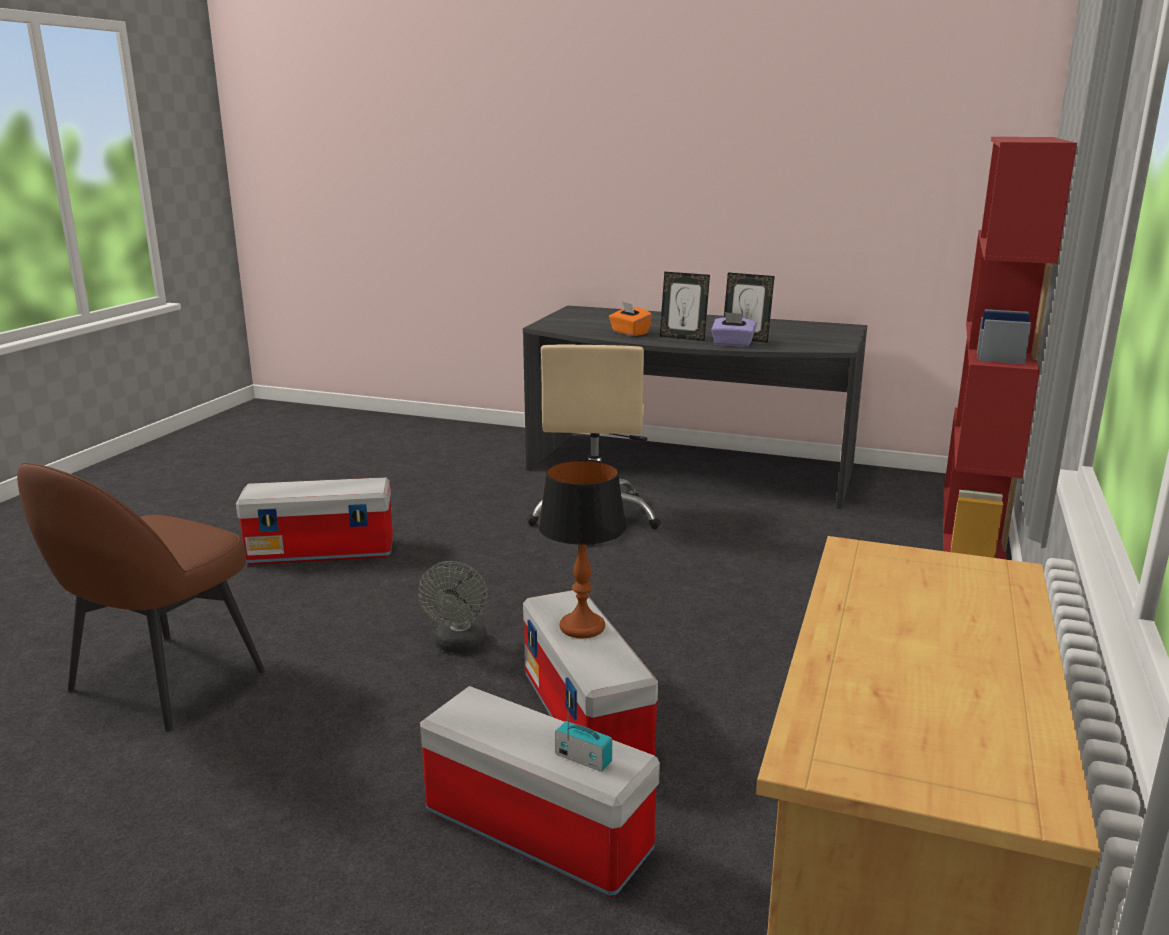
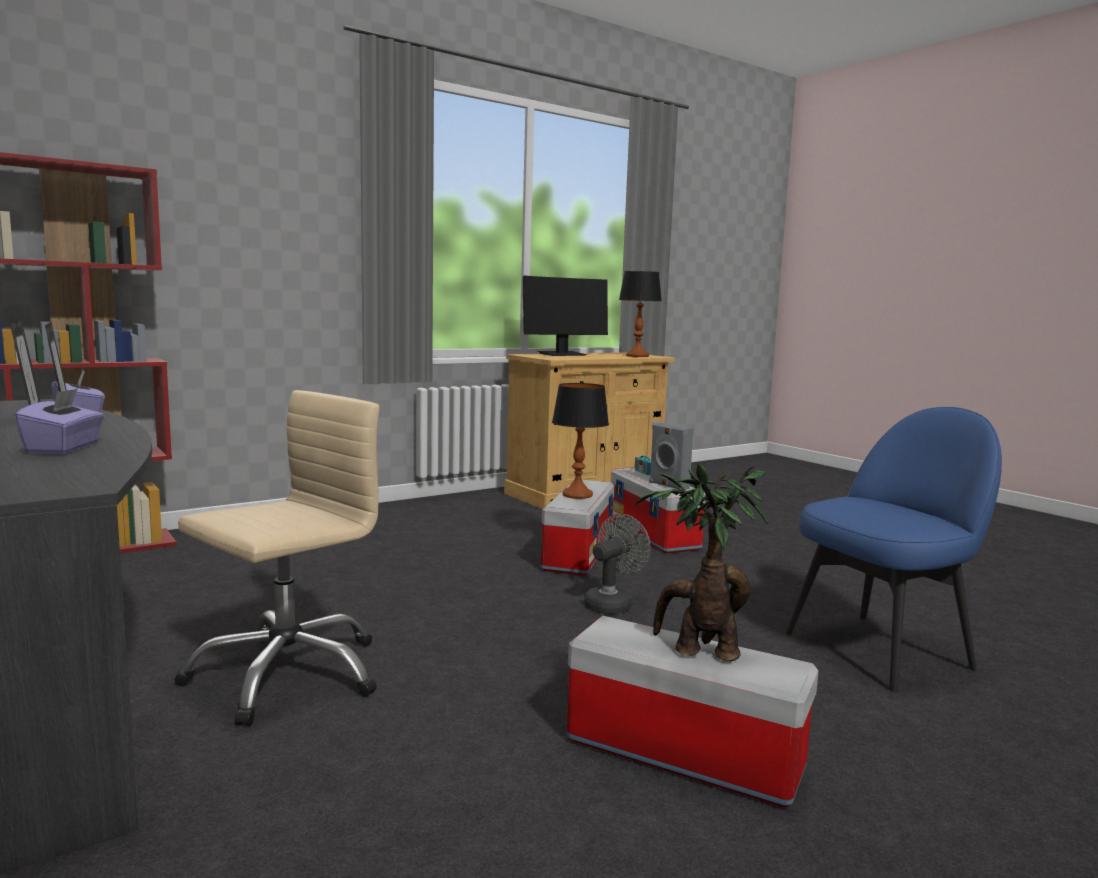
camera: 145 degrees left, 10 degrees down
brown chair [17,463,265,732] -> blue chair [785,407,1002,693]
orange tissue box [609,301,652,336] -> purple tissue box [14,388,104,454]
none -> monitor [523,276,608,356]
none -> table lamp [619,271,662,357]
none -> potted plant [635,463,768,661]
none -> grey speaker [649,422,694,491]

